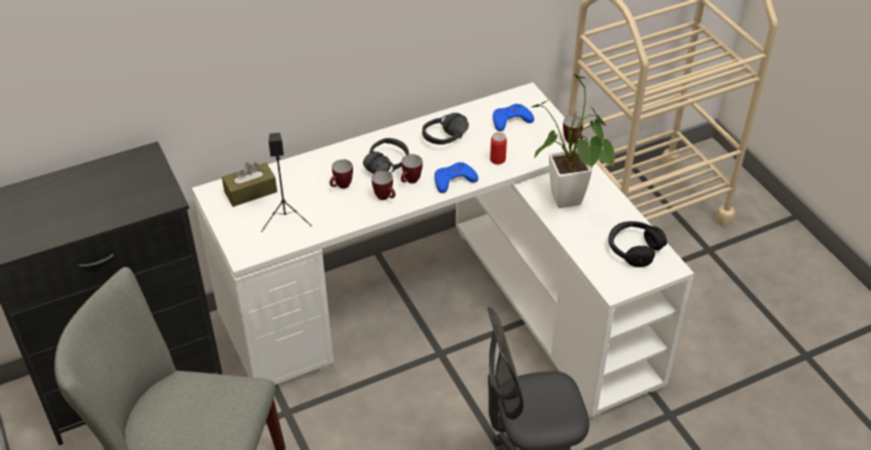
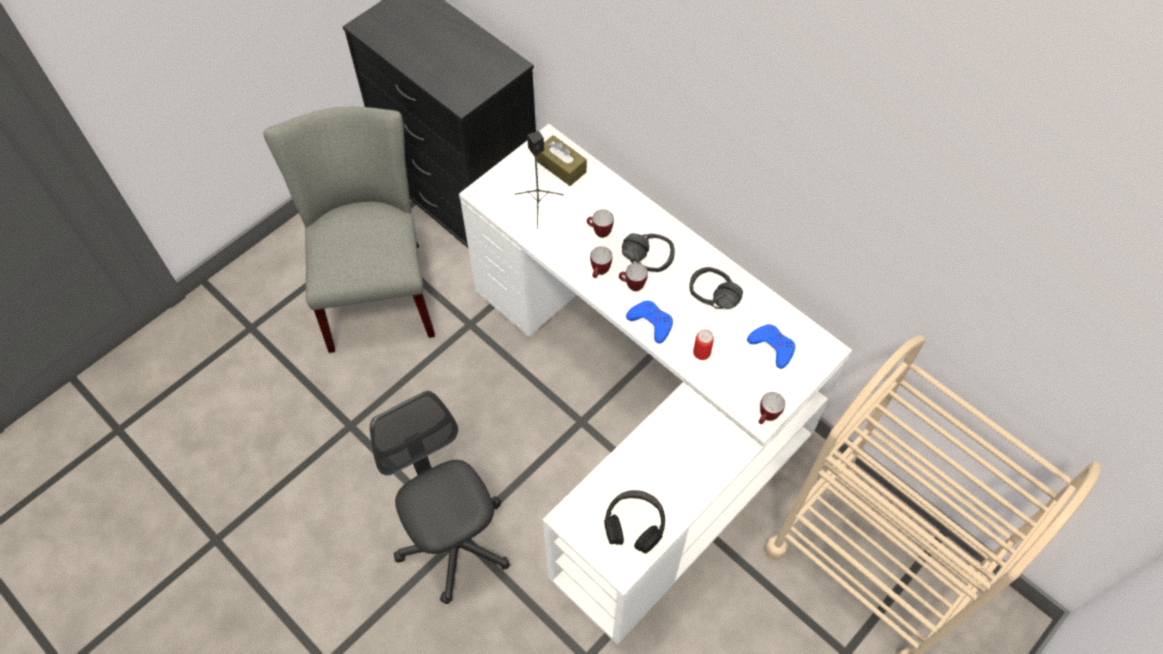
camera: 70 degrees right, 15 degrees up
potted plant [530,74,615,208] -> none

